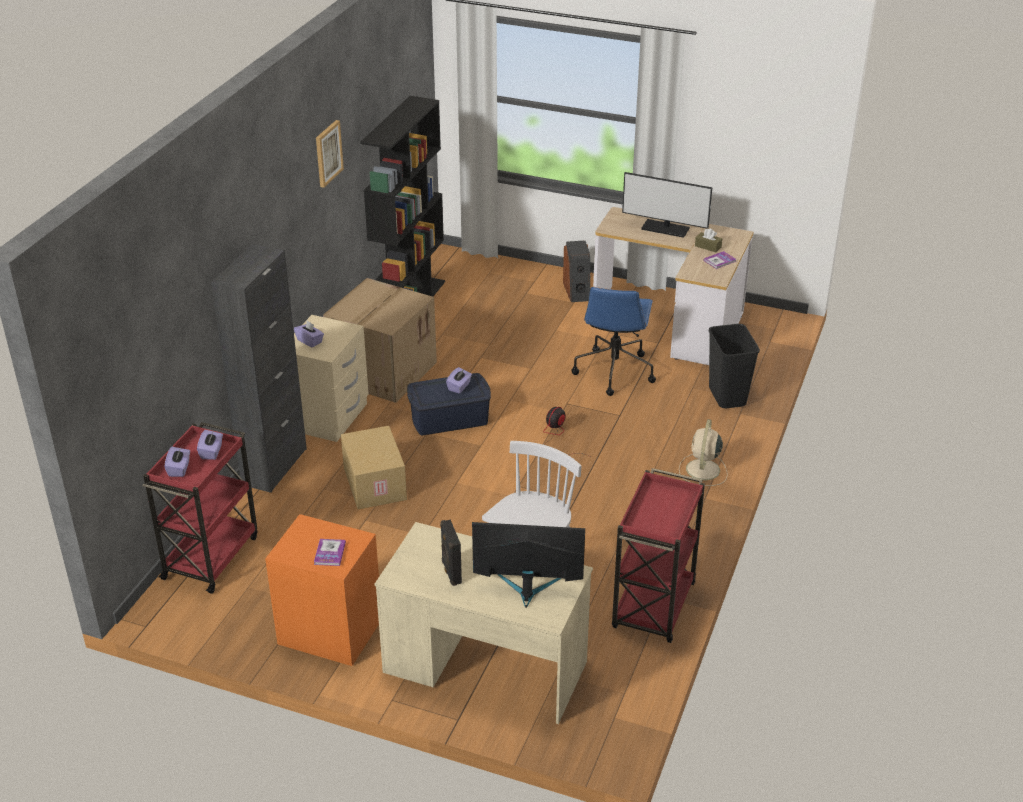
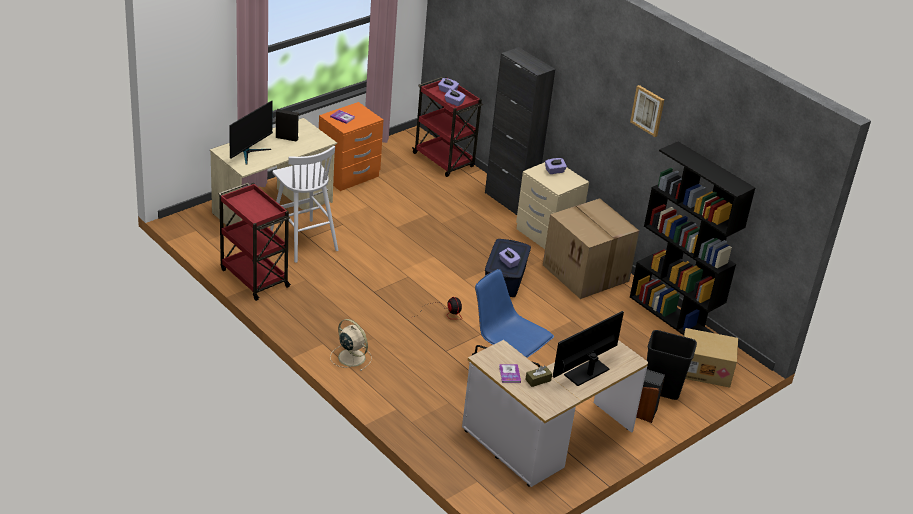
camera: 115 degrees right, 0 degrees up
cardboard box [341,426,407,509] -> cardboard box moved to [683,328,738,387]
black trash can [709,324,760,408] -> black trash can moved to [647,330,697,400]

